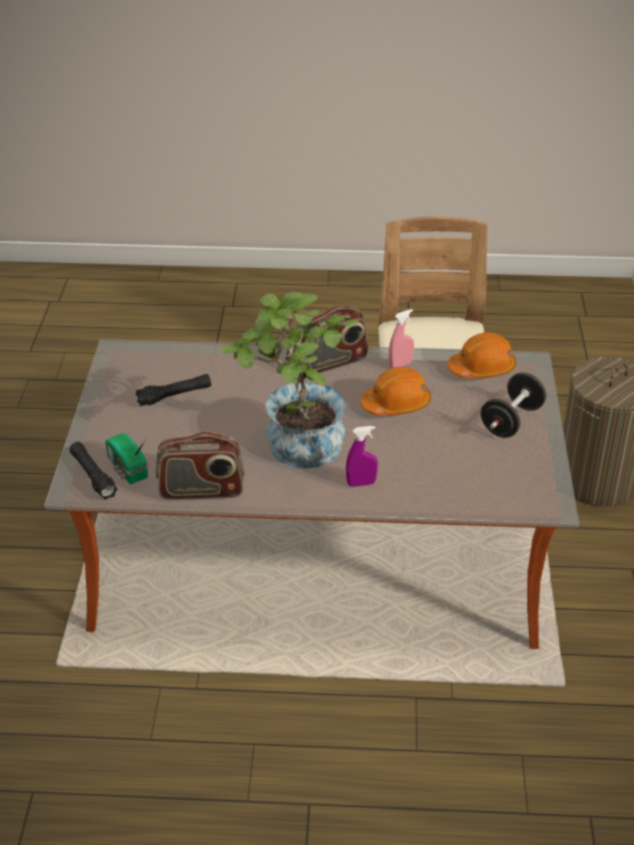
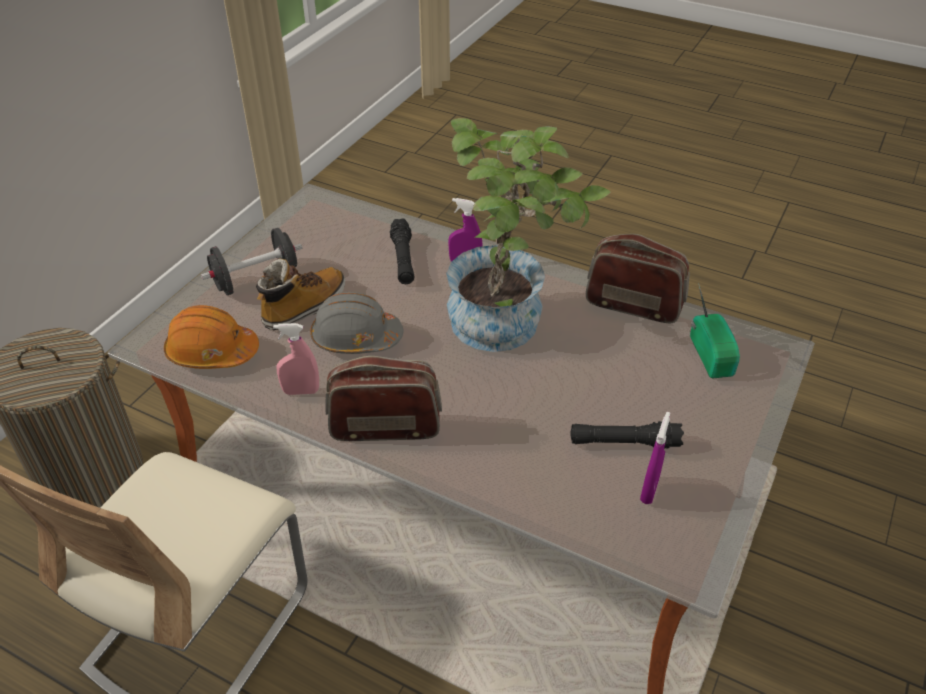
camera: 155 degrees left, 5 degrees up
black flashlight [69,442,117,500] -> black flashlight moved to [390,218,415,284]
orange hard hat [360,367,431,416] -> grey hard hat [310,292,403,354]
none -> boot [256,258,345,330]
none -> purple spray bottle [640,412,670,504]

